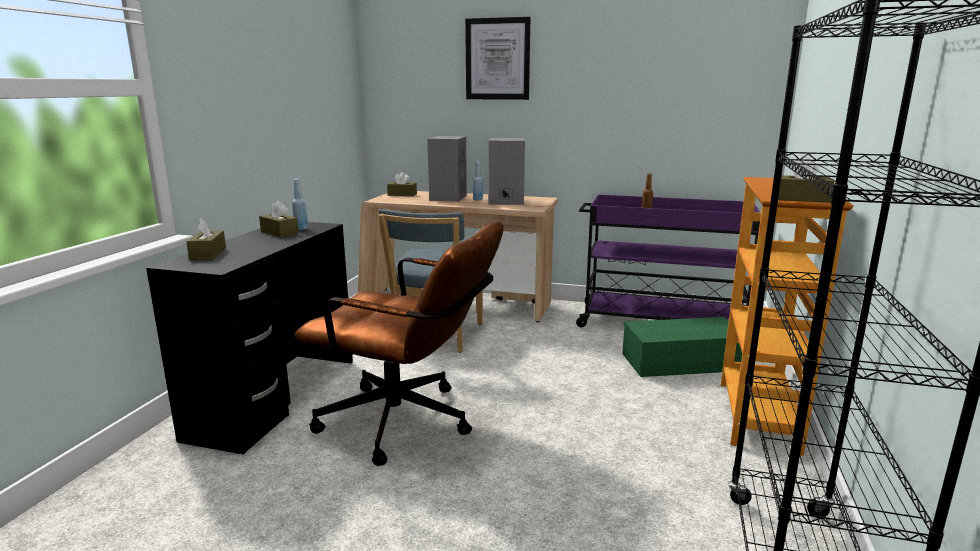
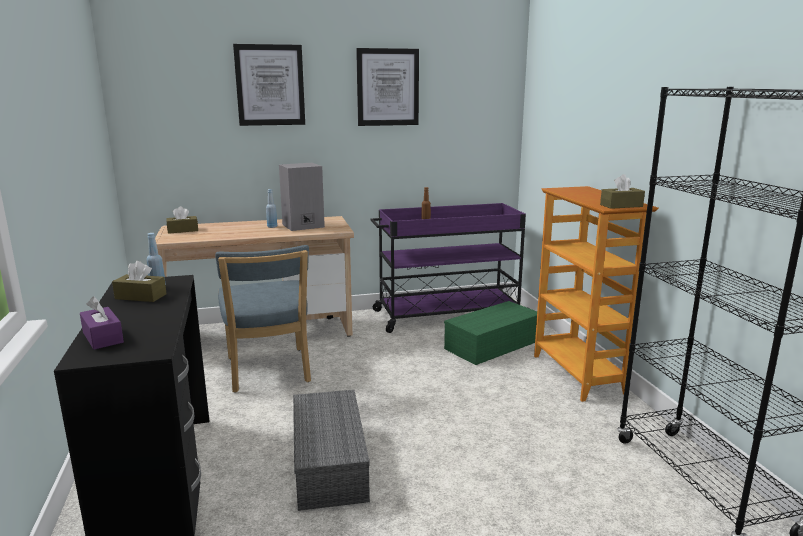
camera: 30 degrees left, 0 degrees up
brown tissue box [186,218,226,260] -> purple tissue box [80,297,124,350]
brown office chair [294,221,504,466] -> grey storage box [293,390,370,511]
grey speaker [427,136,467,202] -> none
none -> picture [356,48,419,126]

